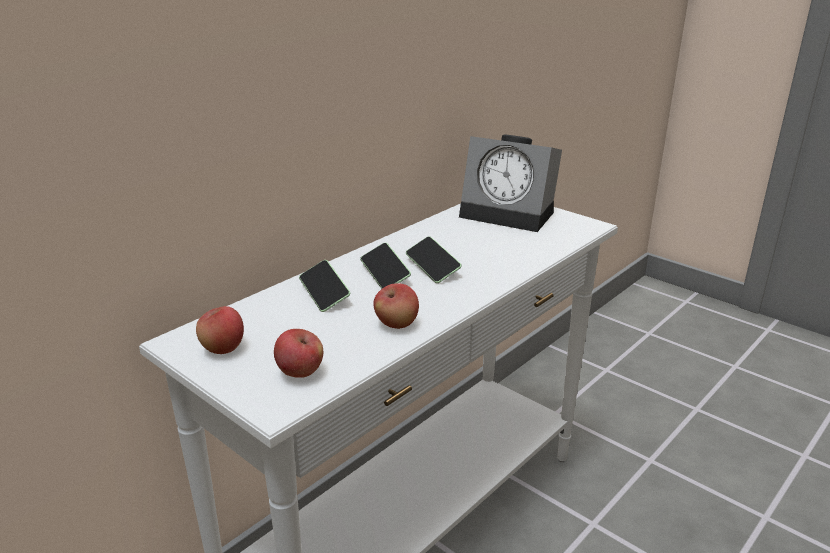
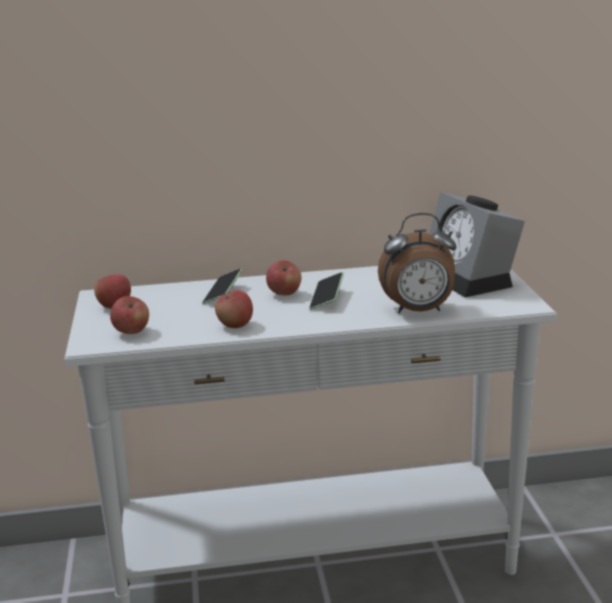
camera: 40 degrees right, 5 degrees down
phone [360,243,411,289] -> apple [266,260,302,295]
none -> alarm clock [378,213,457,314]

